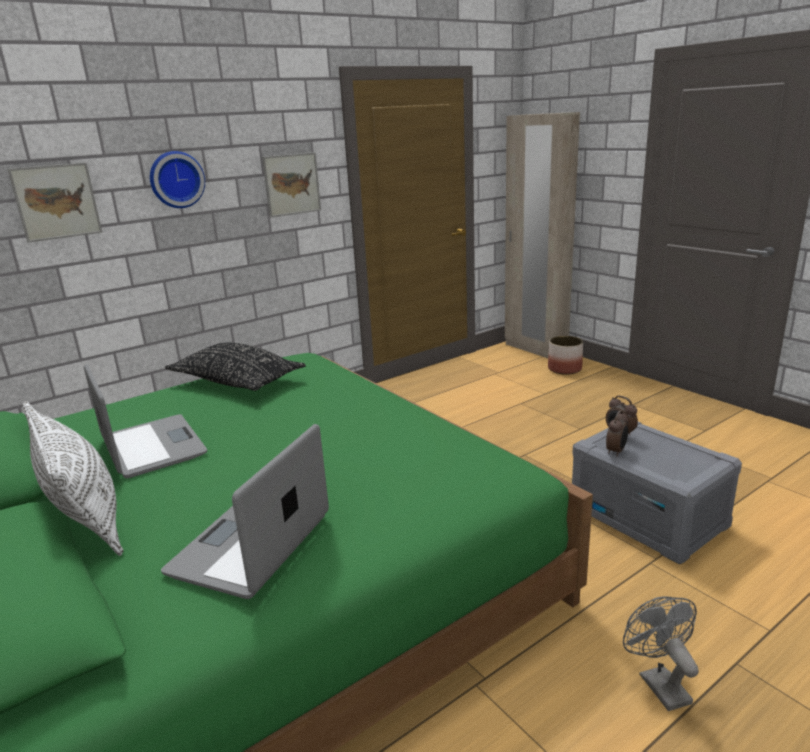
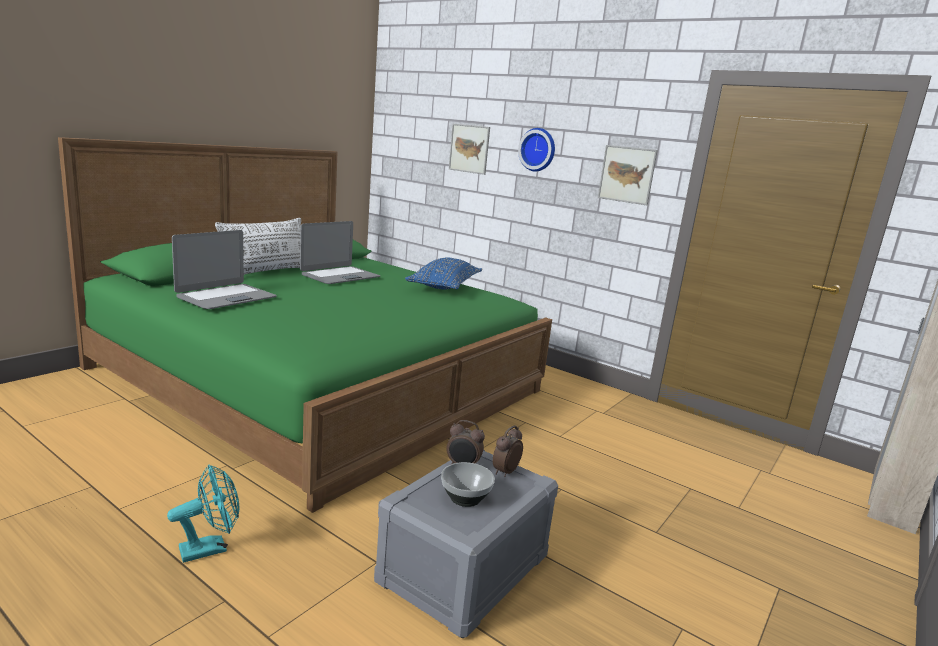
camera: 70 degrees right, 5 degrees down
laptop [161,424,329,599] -> laptop turned 120 degrees clockwise [172,230,277,309]
black pillow [165,343,306,391] -> blue pillow [405,257,482,289]
planter [548,336,583,375] -> none
grey fan [623,597,699,711] -> turquoise fan [167,464,240,563]
none -> bowl [441,462,495,507]

